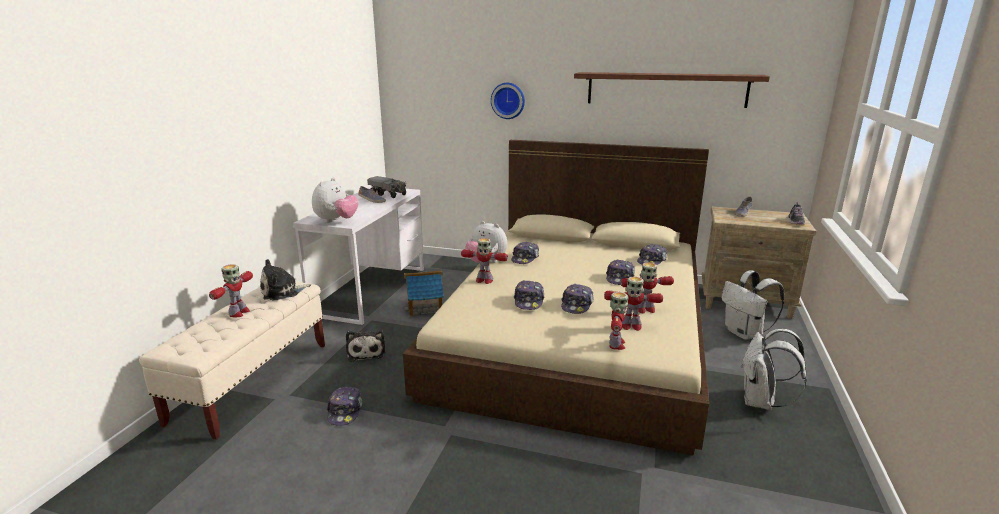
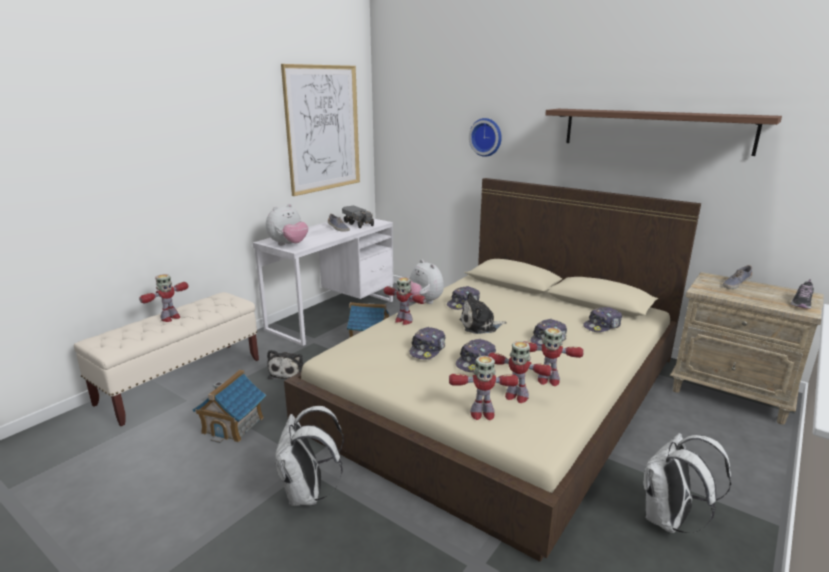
camera: 20 degrees right, 0 degrees up
plush toy [260,259,311,300] -> plush toy moved to [459,292,507,334]
cap [327,387,363,426] -> toy house [193,369,266,443]
toy robot [609,292,629,350] -> toy robot turned 60 degrees clockwise [449,356,519,420]
white backpack [722,270,784,340] -> white backpack moved to [276,406,344,506]
none -> picture [281,64,360,196]

